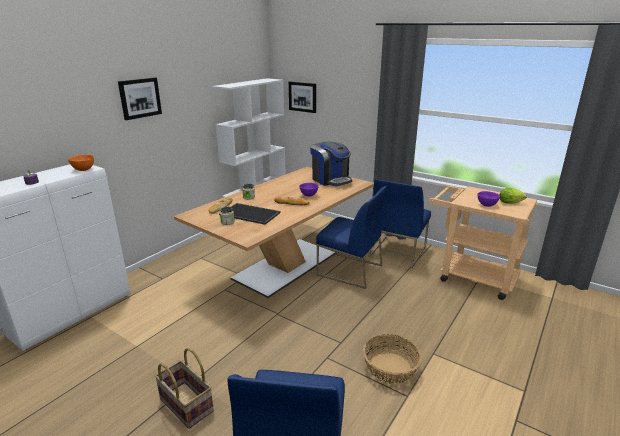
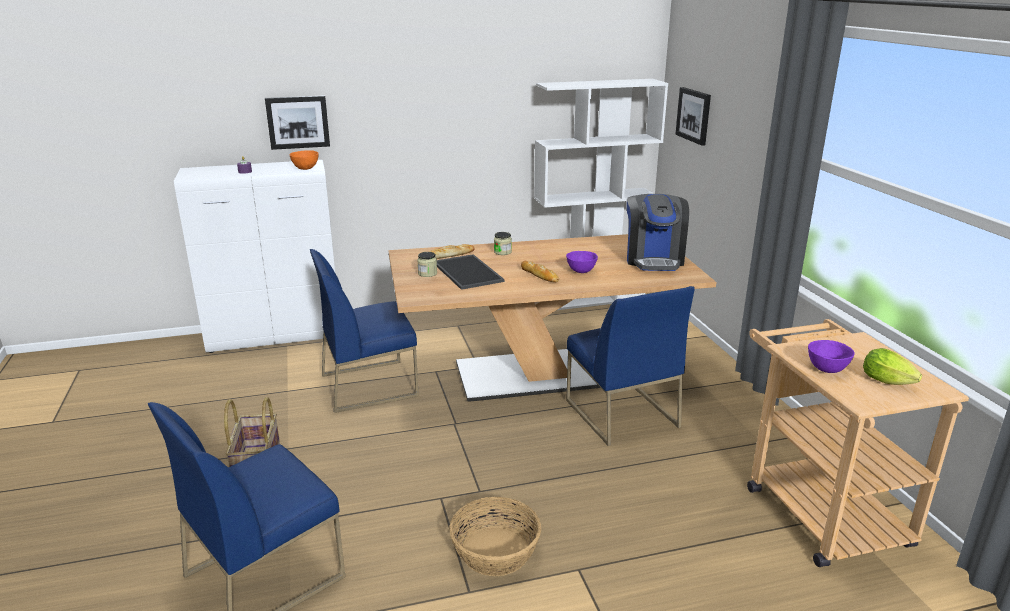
camera: 40 degrees right, 0 degrees up
picture [118,77,162,120] -> picture moved to [265,95,330,150]
blue chair [369,179,431,268] -> blue chair moved to [310,249,419,413]

